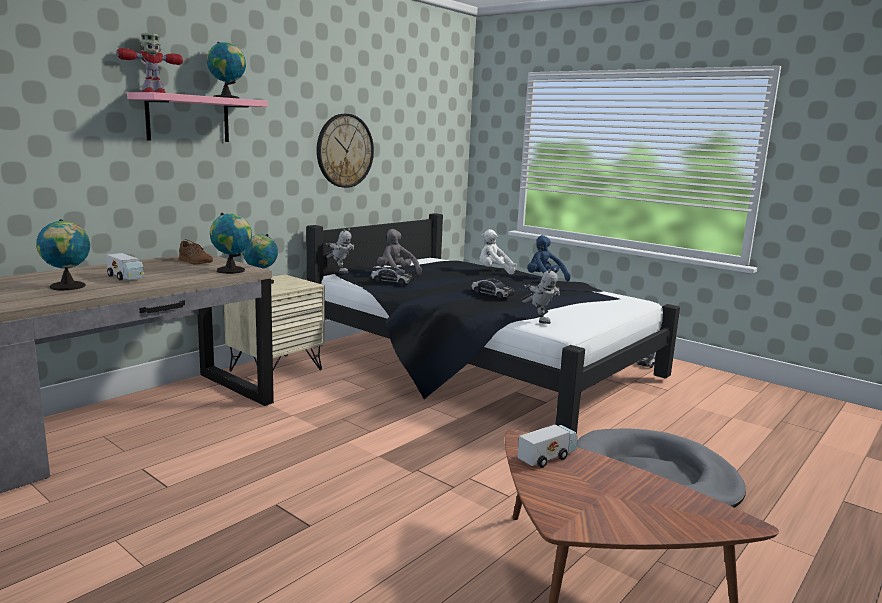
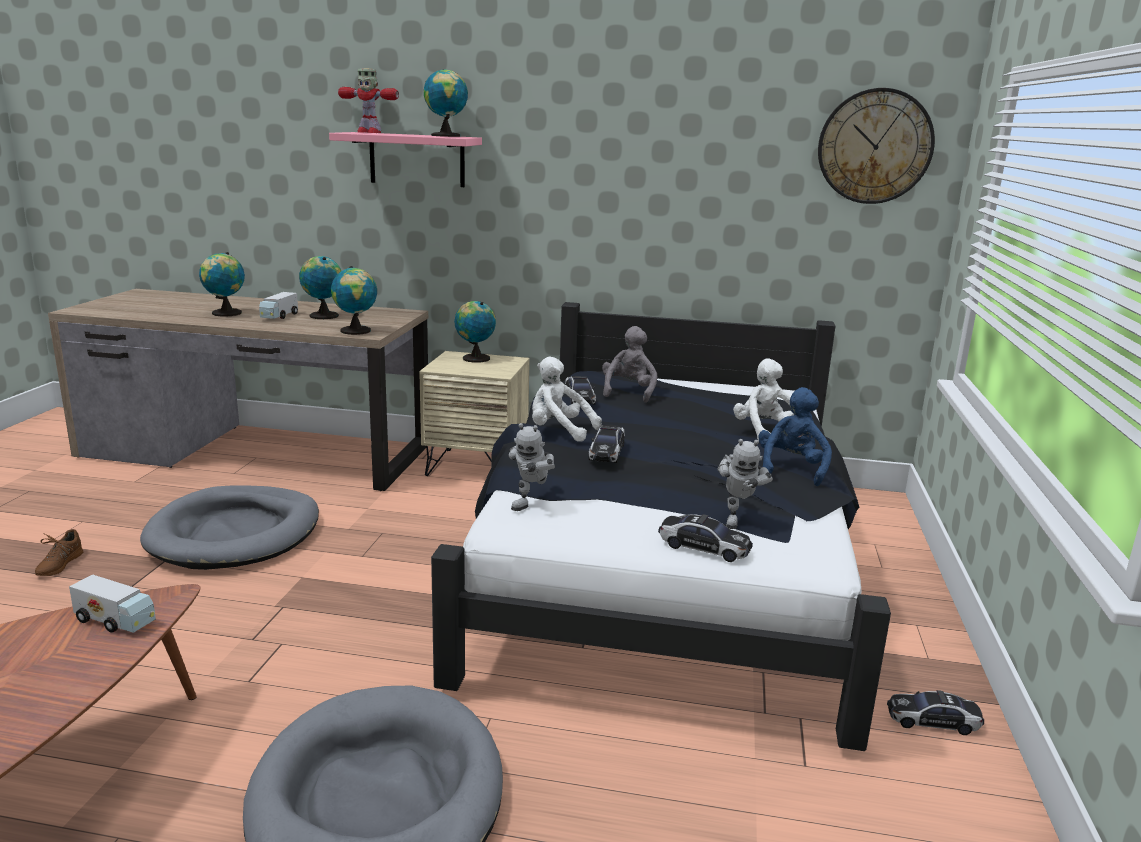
camera: 60 degrees right, 5 degrees up
brown shoe [179,239,213,265] -> brown shoe moved to [35,529,83,576]
wall clock [317,114,374,188] -> wall clock moved to [818,88,935,204]
toy robot [326,229,354,273] -> toy robot moved to [717,439,773,529]
none -> grey dog bed [140,485,319,570]
none -> globe [299,256,341,319]
none -> white plush toy [532,357,602,442]
none -> toy car [658,514,753,562]

